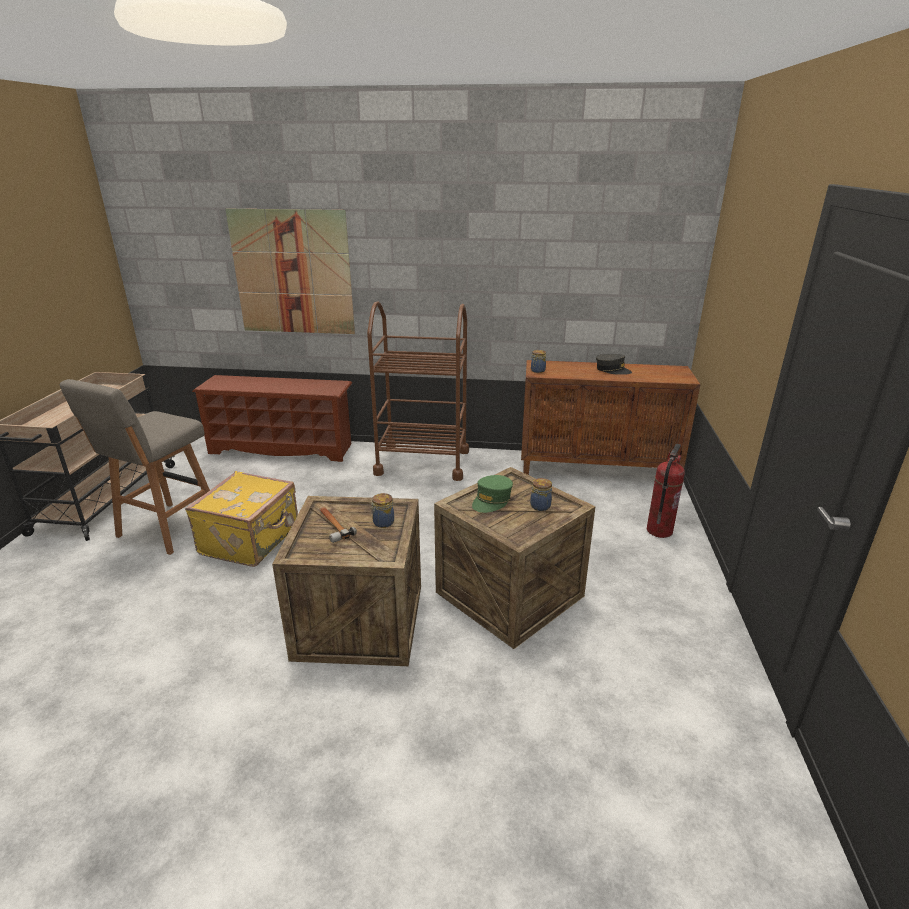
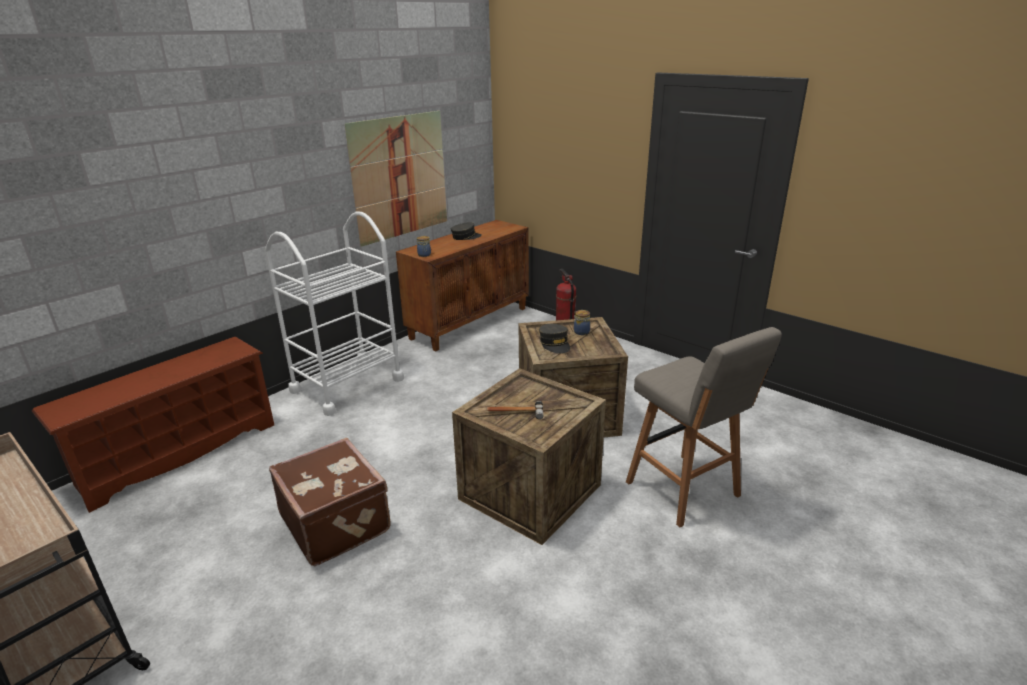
camera: 55 degrees left, 0 degrees up
grey stool [60,379,210,555] -> grey stool moved to [626,327,782,528]
yellow suitcase [185,471,298,567] -> brown suitcase [269,438,391,566]
picture [225,209,355,334] -> picture moved to [345,111,447,247]
brown cart [367,301,469,481] -> white cart [265,211,404,416]
jar [370,493,394,528] -> none
green cap [472,475,513,513] -> grey cap [539,324,570,354]

